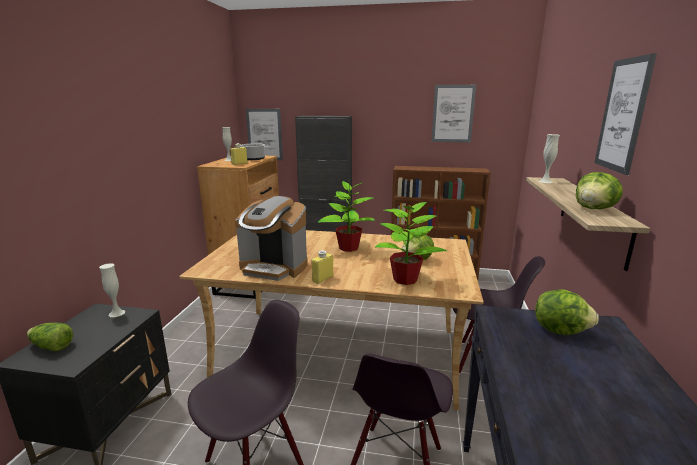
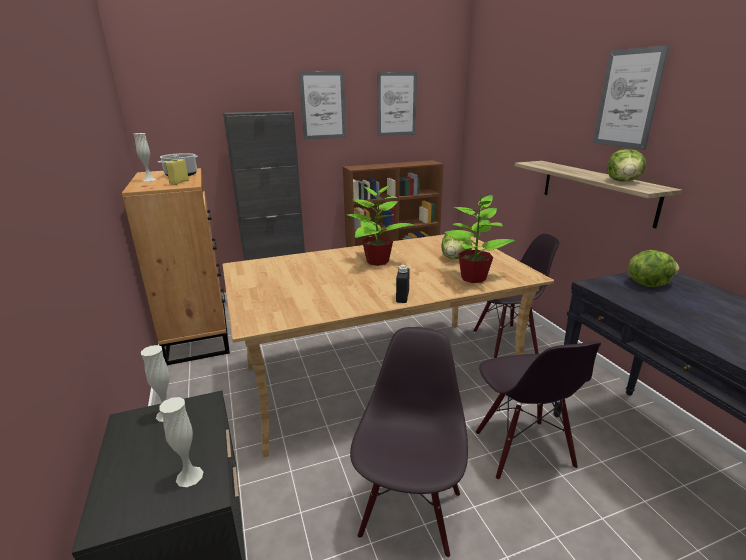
camera: 30 degrees left, 5 degrees up
lettuce [27,322,73,351] -> none
coffee machine [235,196,307,281] -> none
picture [246,109,283,160] -> picture moved to [299,72,346,139]
yellow bottle [312,250,333,284] -> black bottle [396,265,410,303]
white vase [539,134,560,183] -> white vase moved to [159,397,204,487]

